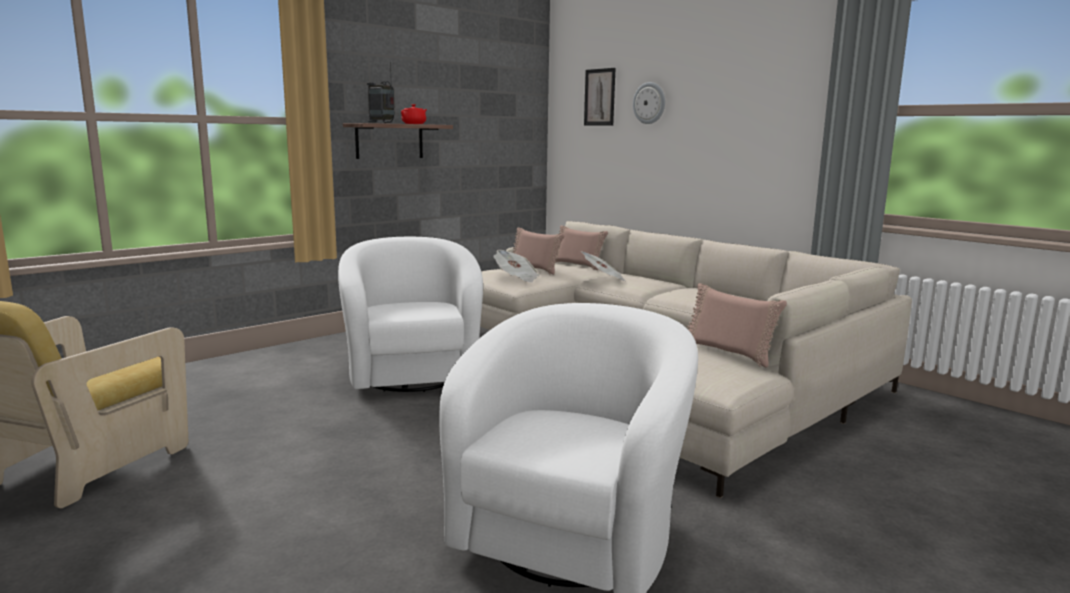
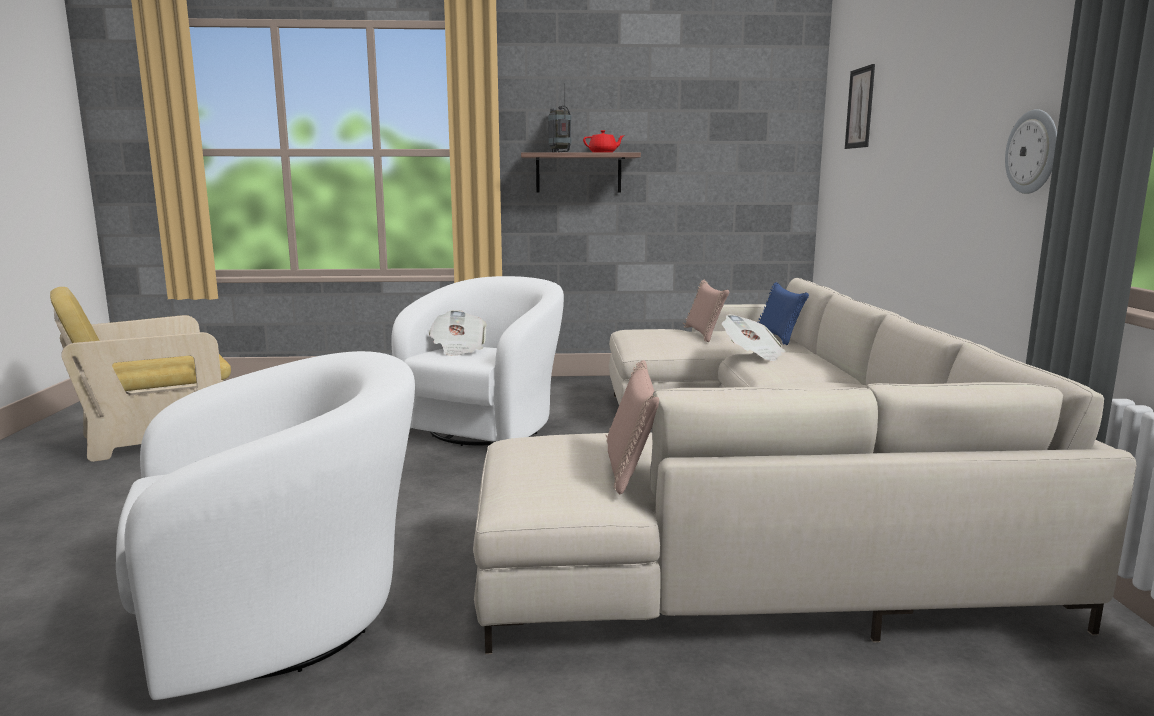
camera: 40 degrees right, 0 degrees up
newspaper [494,250,540,283] -> newspaper moved to [428,310,487,356]
beige pillow [555,225,608,270] -> blue pillow [758,282,809,345]
wall clock [633,82,665,124] -> wall clock moved to [1005,109,1057,194]

